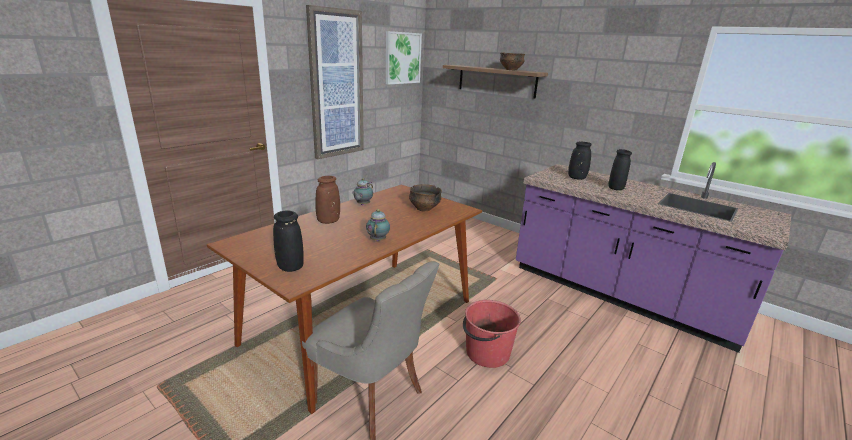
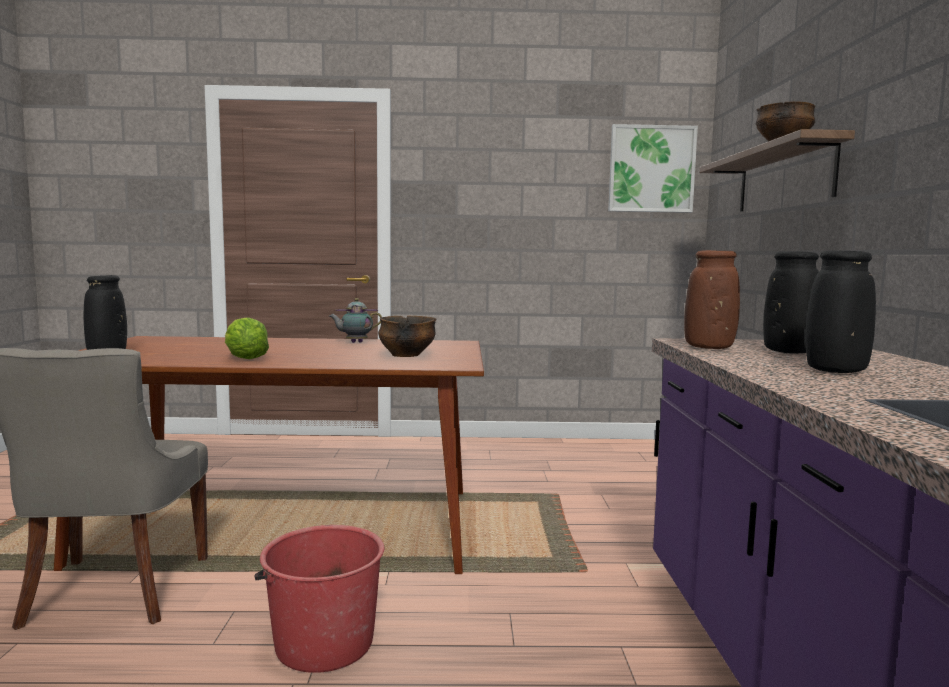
camera: 50 degrees right, 15 degrees down
picture [306,5,364,159] -> none
brown vase [315,176,340,224] -> brown vase moved to [684,250,740,349]
teapot [366,209,390,242] -> lettuce [225,318,269,359]

